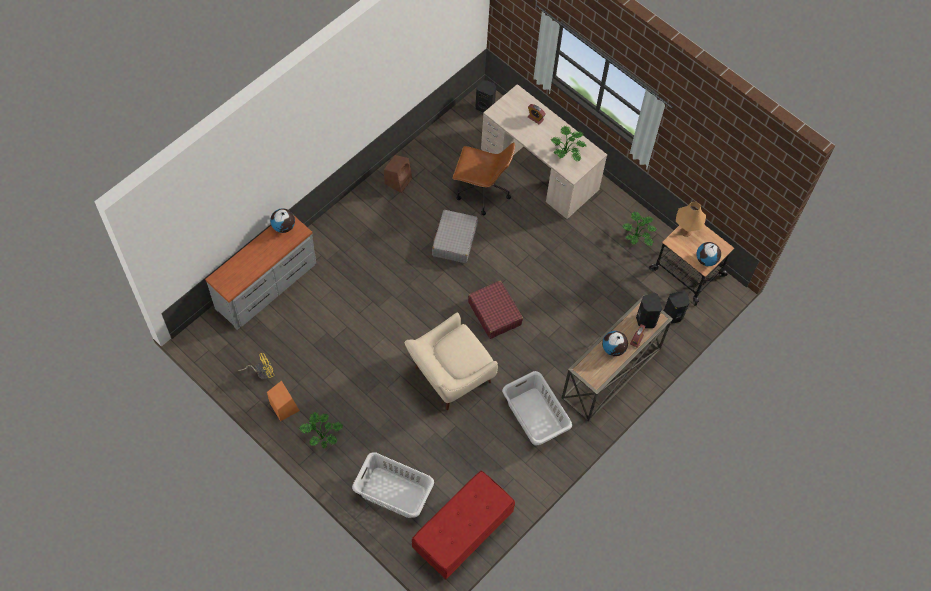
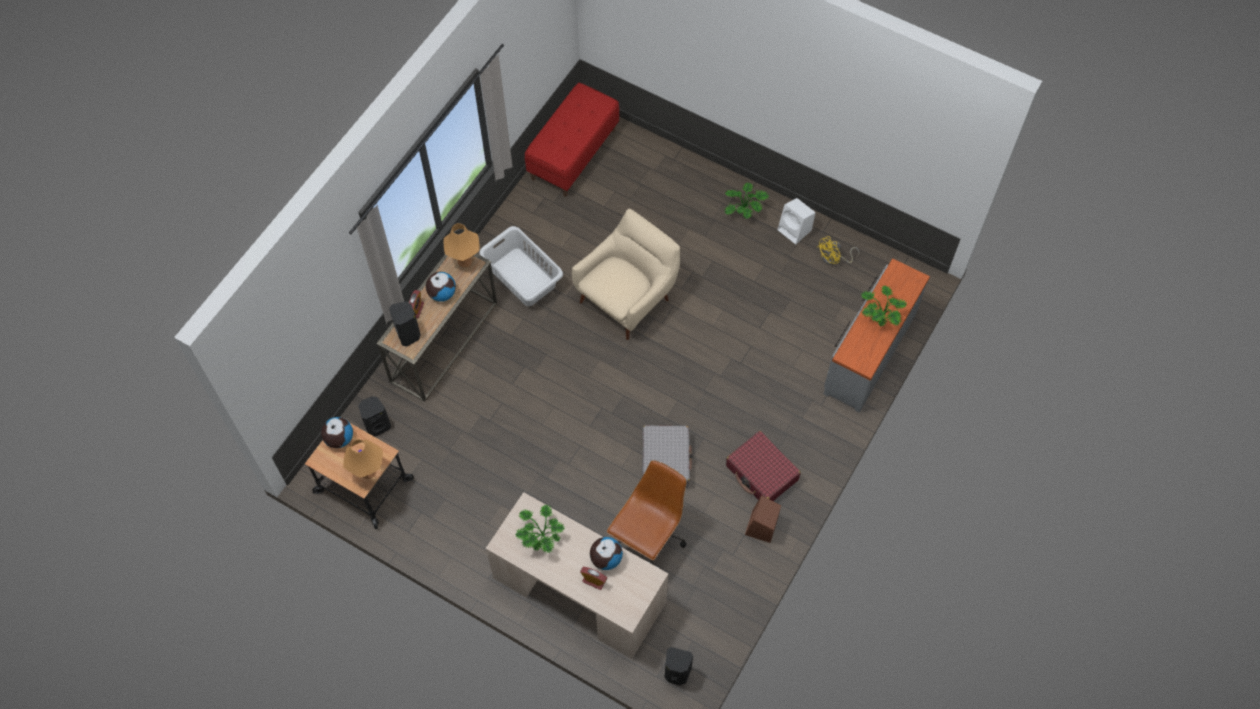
camera: 170 degrees right, 0 degrees up
orange speaker [267,380,300,421] -> white speaker [777,198,815,245]
globe [270,208,295,233] -> globe moved to [590,537,623,570]
grey laundry basket [352,452,434,518] -> none
brown office chair [452,142,515,215] -> brown office chair turned 120 degrees clockwise [607,461,687,564]
red suitcase [468,281,523,339] -> red suitcase moved to [726,431,801,501]
potted plant [623,211,657,247] -> potted plant moved to [861,285,907,327]
none -> orange table lamp [444,223,480,267]

